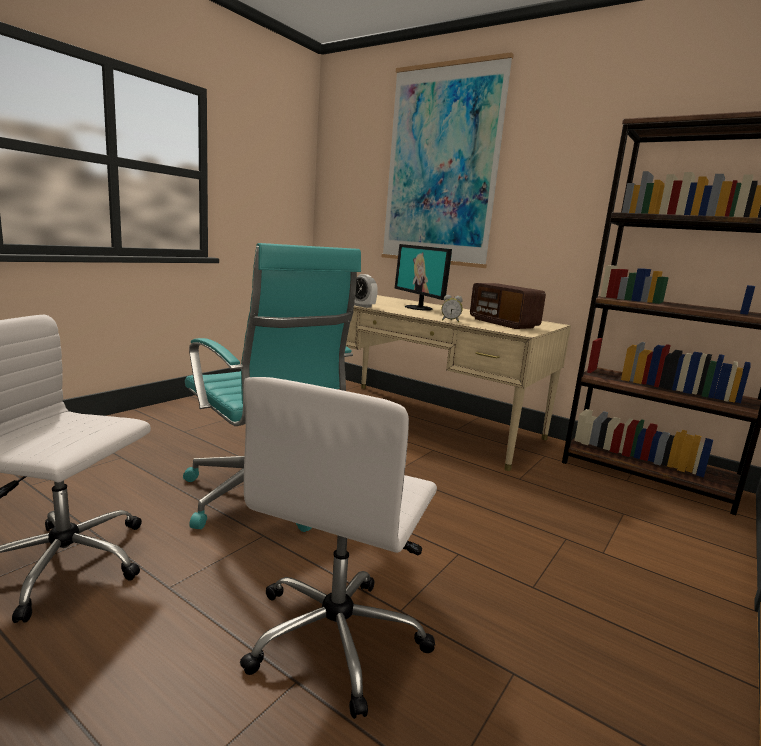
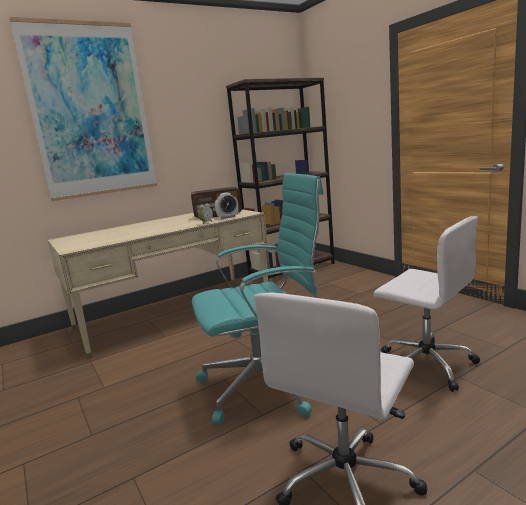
camera: 65 degrees left, 0 degrees up
alarm clock [354,274,378,308] -> alarm clock moved to [215,193,238,219]
monitor [394,244,452,310] -> none

